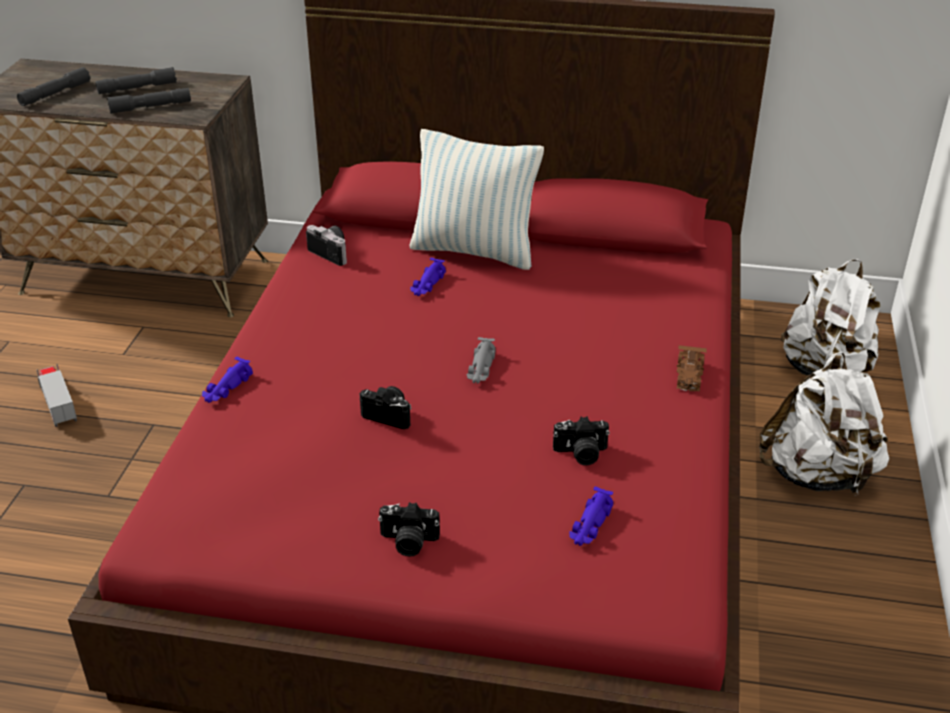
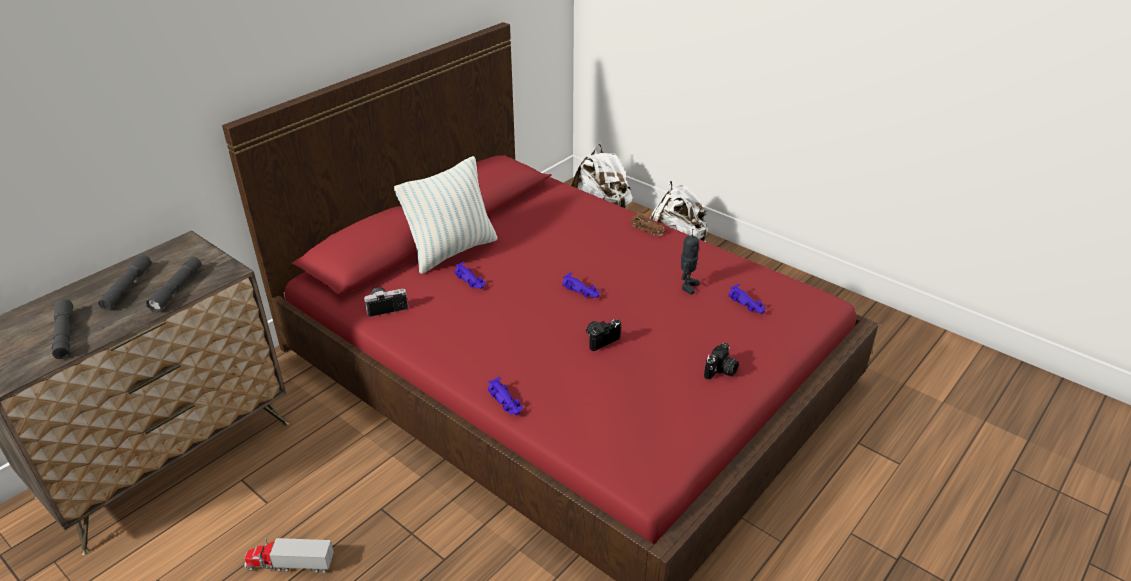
camera: 60 degrees left, 0 degrees up
grey toy car [467,337,496,383] -> purple toy car [562,272,600,298]
camera [553,416,610,465] -> toy robot [681,229,700,294]

